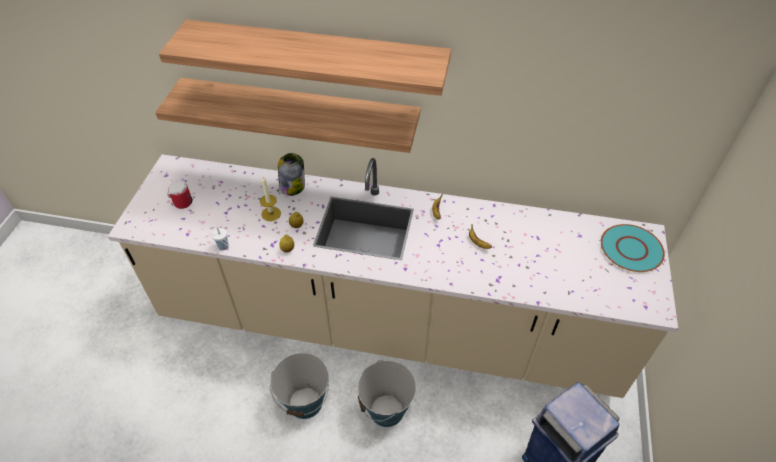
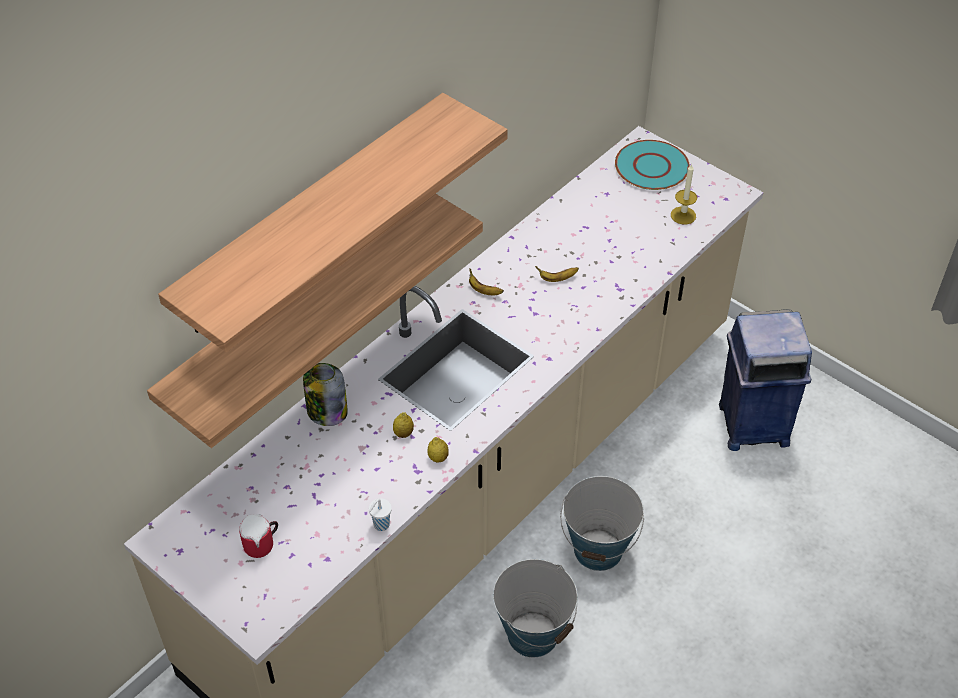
camera: 60 degrees left, 0 degrees up
candle [260,177,281,221] -> candle moved to [671,163,697,225]

